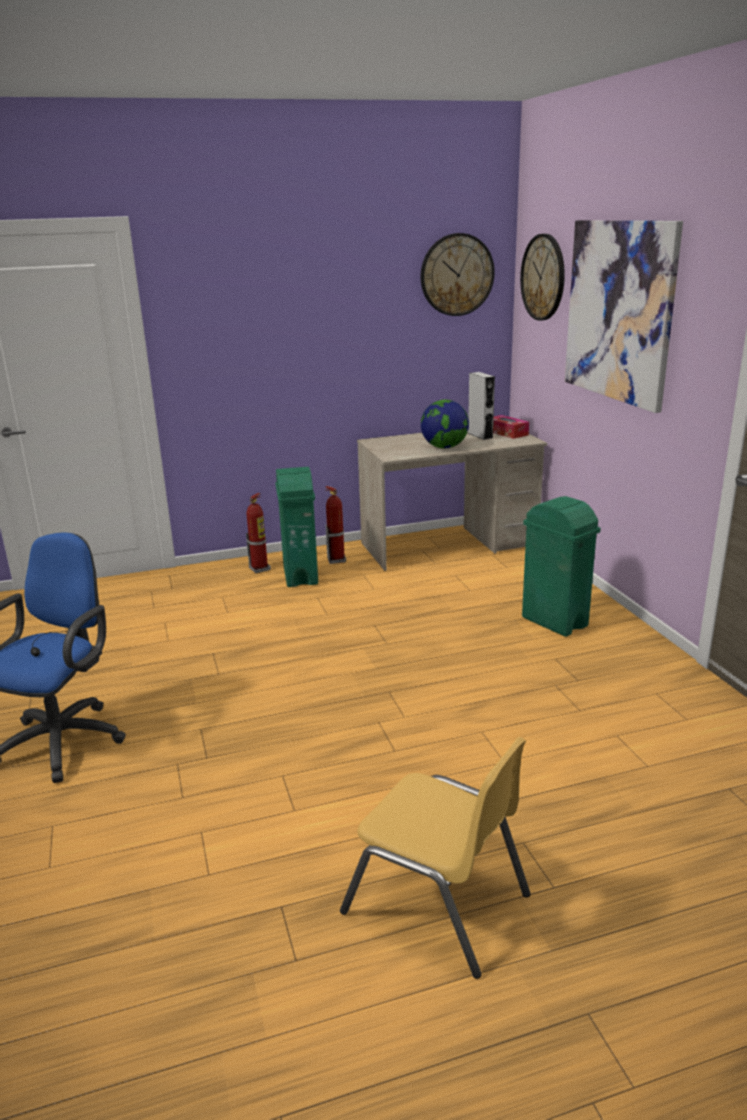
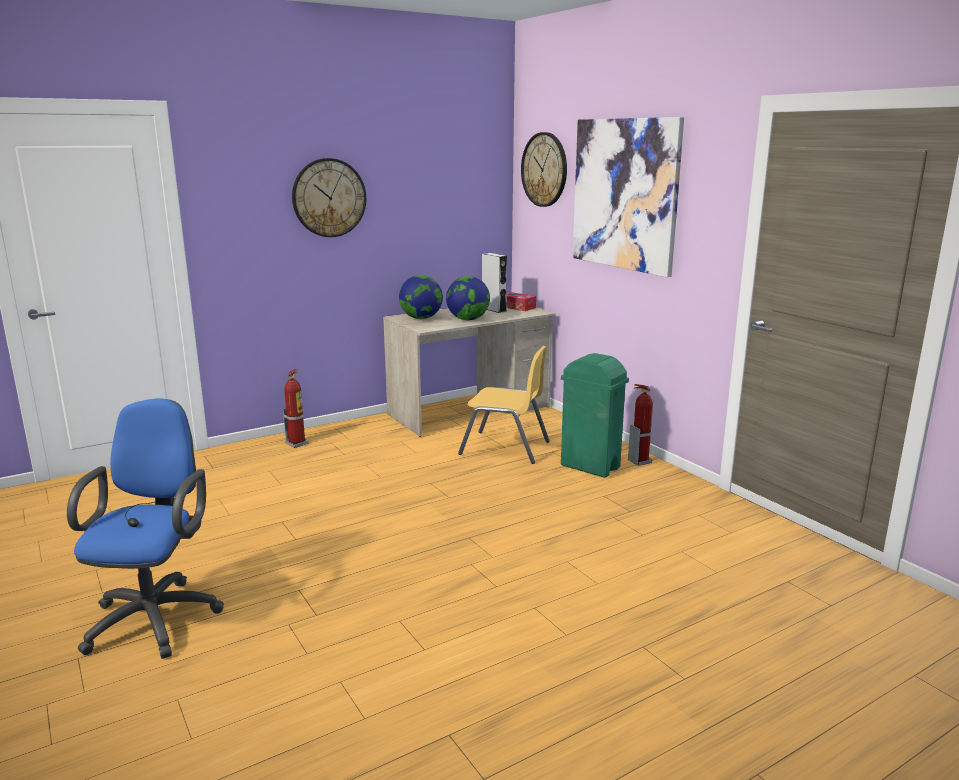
camera: 15 degrees left, 5 degrees down
green trash can [275,467,318,587] -> none
fire extinguisher [325,486,346,564] -> fire extinguisher moved to [628,384,653,466]
yellow chair [340,737,531,979] -> yellow chair moved to [458,346,550,464]
wall clock [421,233,495,316] -> wall clock moved to [292,158,366,237]
none -> globe [399,275,443,319]

